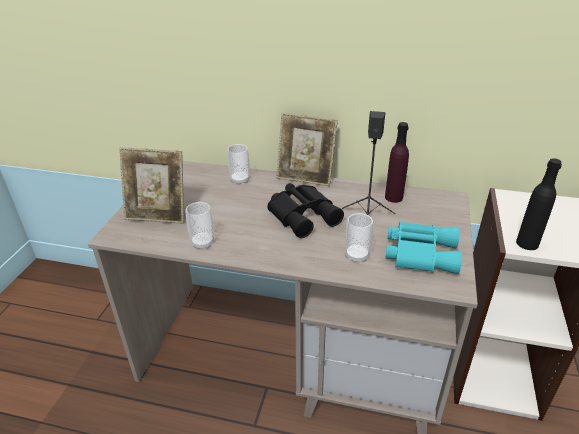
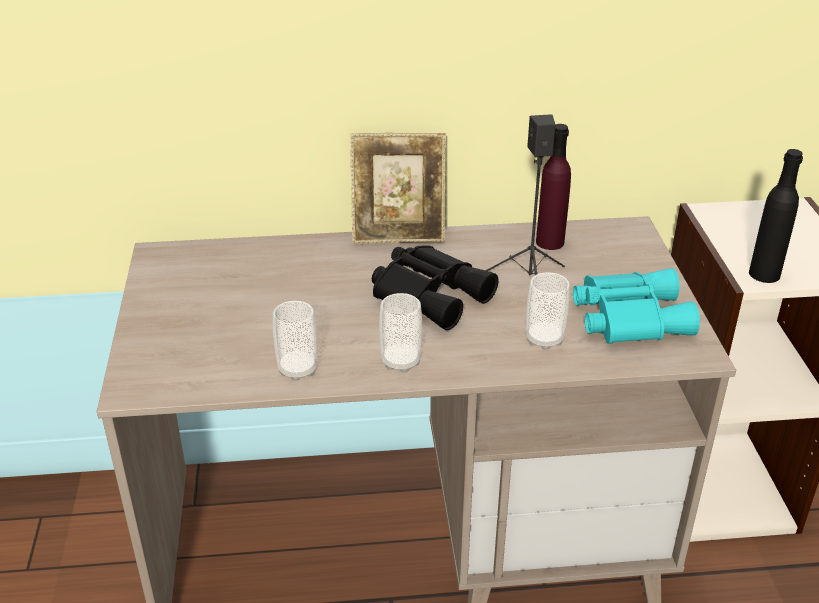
camera: 20 degrees left, 0 degrees up
picture frame [119,147,184,224] -> none
cup [227,144,250,185] -> cup moved to [379,293,422,372]

